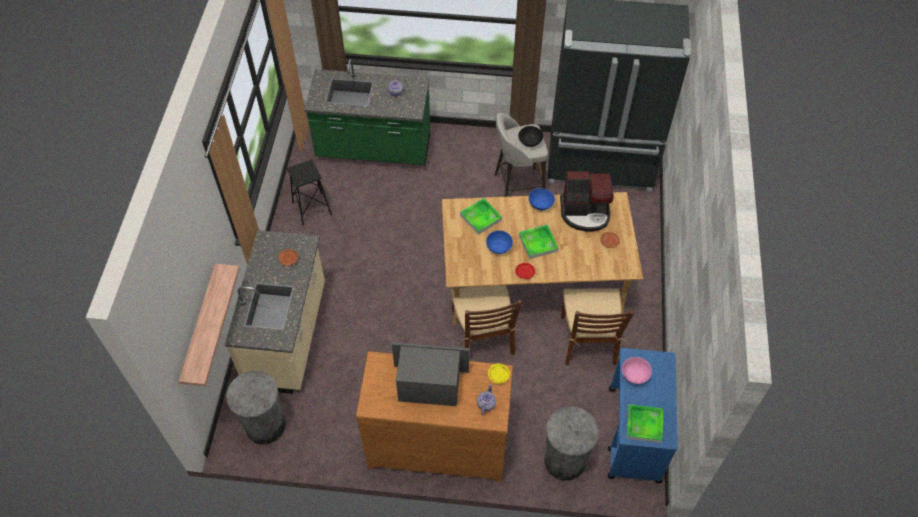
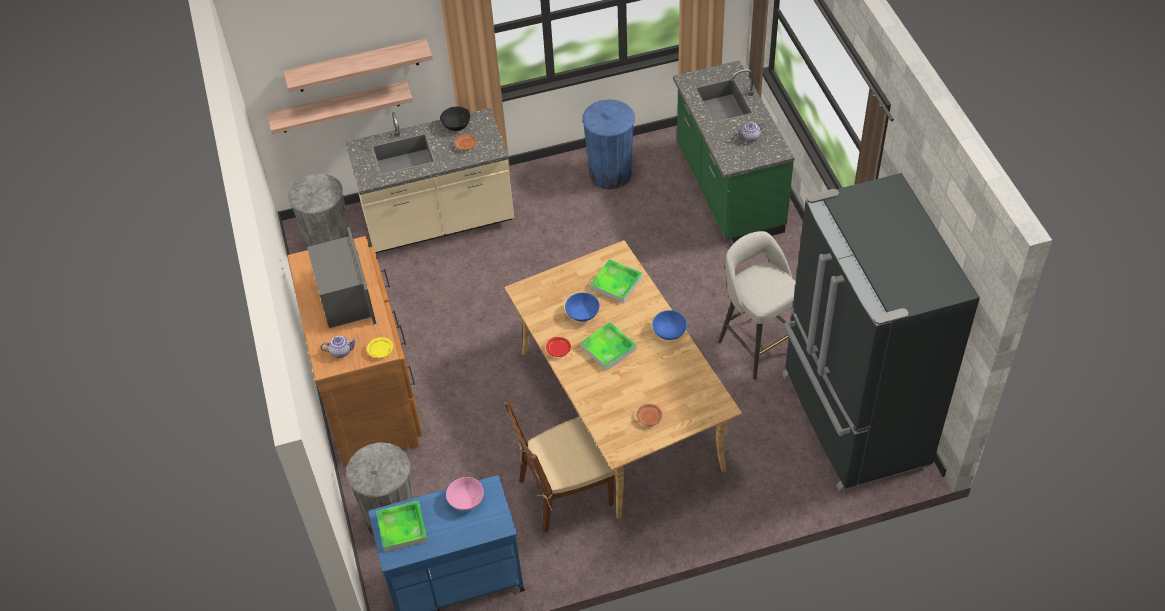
camera: 70 degrees right, 5 degrees down
black stool [287,160,332,225] -> blue trash can [582,99,635,189]
brown chair [450,285,522,355] -> none
black bowl [518,126,543,147] -> black bowl moved to [440,107,470,131]
coffee machine [560,171,614,232] -> none
none -> shelf [283,38,433,92]

